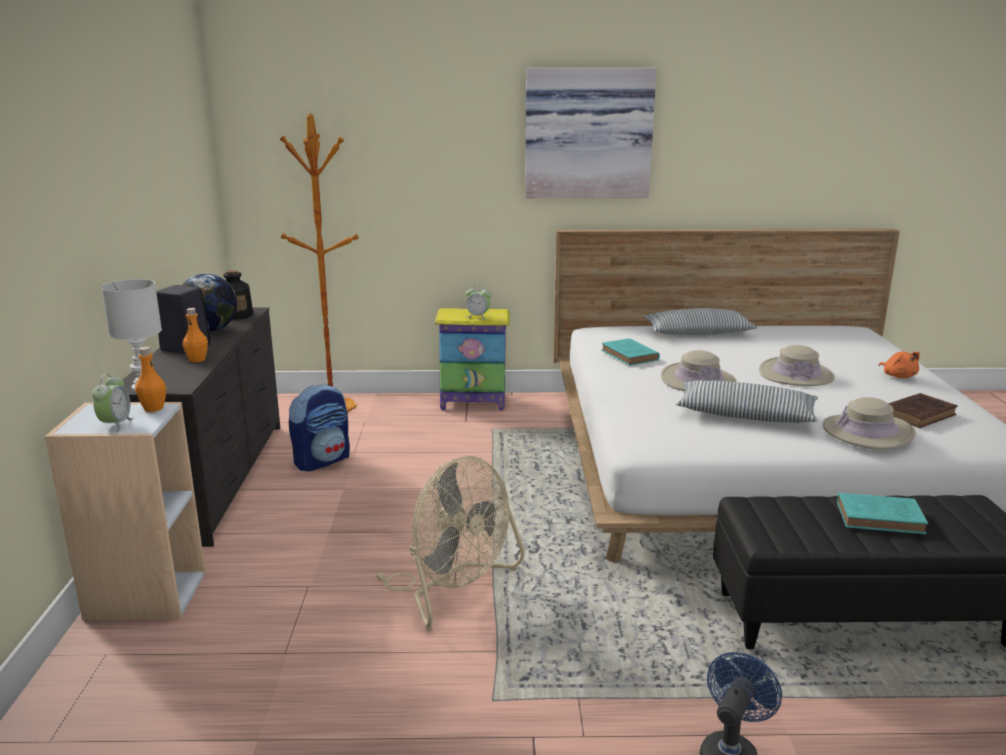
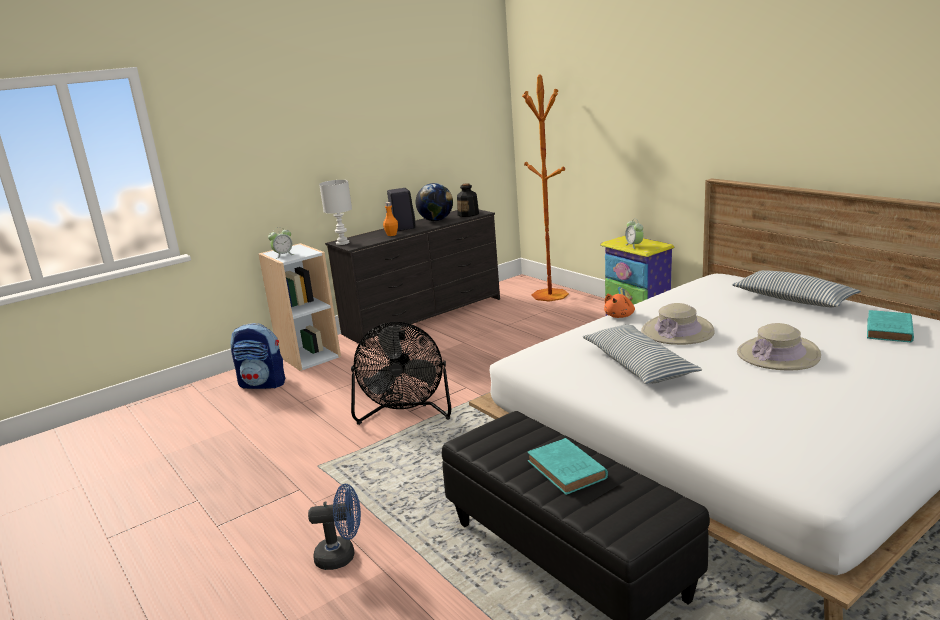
camera: 55 degrees right, 0 degrees up
orange bottle [135,347,166,412] -> none
backpack [289,384,350,471] -> backpack moved to [230,323,285,389]
beige fan [376,456,525,631] -> black fan [351,322,451,425]
picture [525,68,656,198] -> none
turquoise book [601,338,660,366] -> turquoise book moved to [867,310,914,343]
beige hat [823,397,916,450] -> none
orange plush toy [879,352,920,378] -> orange plush toy moved to [604,294,635,318]
brown book [888,393,958,428] -> none

